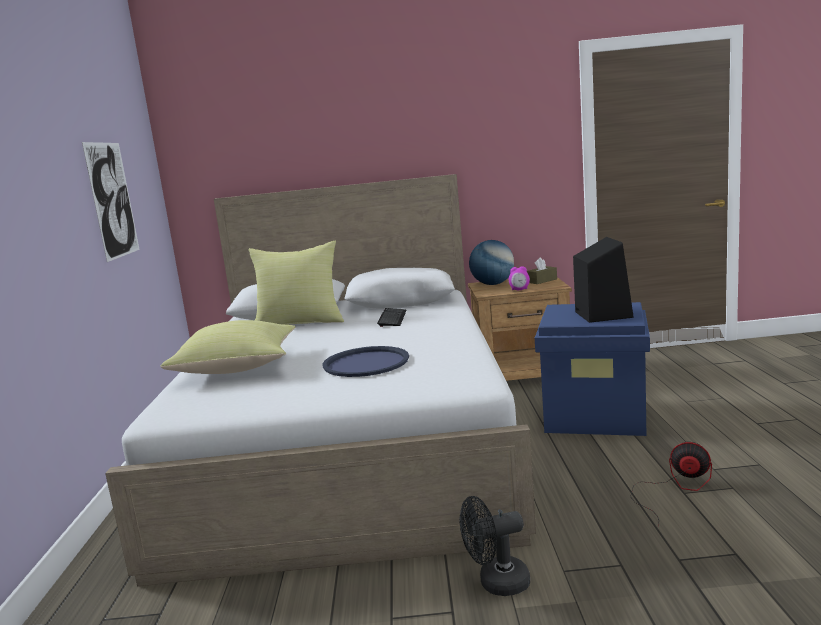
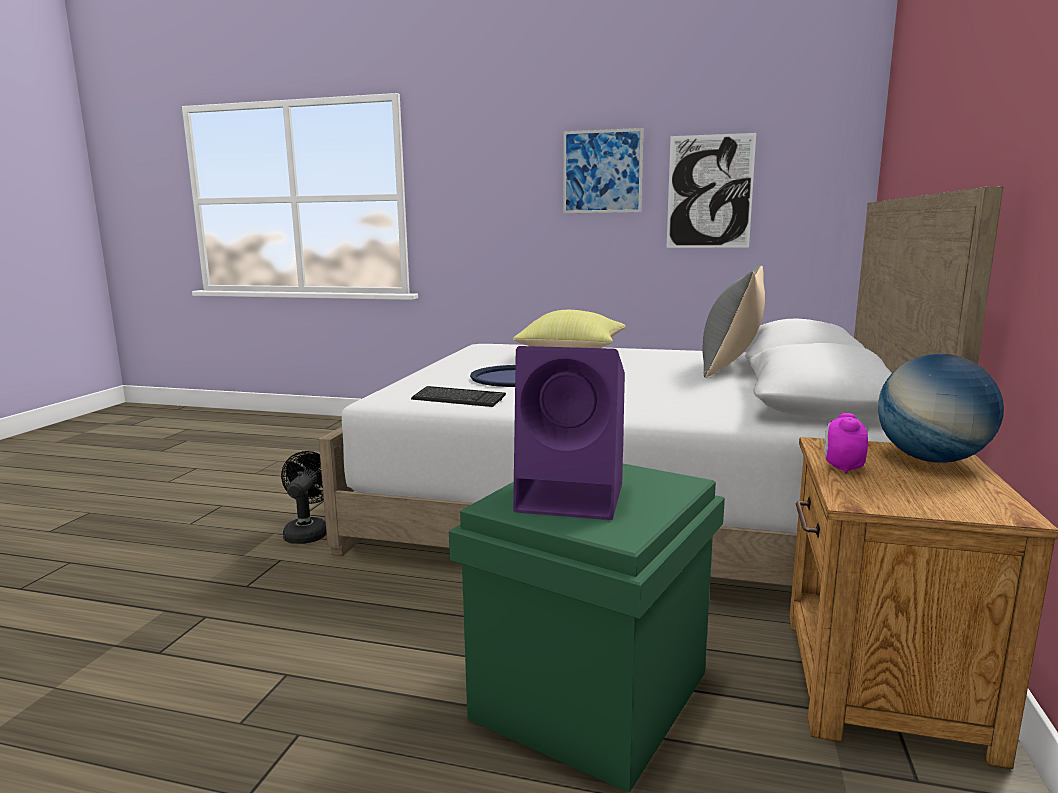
camera: 105 degrees right, 0 degrees up
yellow pillow [248,241,344,325] -> grey pillow [703,265,765,378]
keyboard [377,308,406,327] -> keyboard moved to [411,386,506,407]
brown tissue box [527,257,557,284] -> none
blue storage box [535,302,650,436] -> green storage box [449,464,725,793]
black speaker [573,237,634,323] -> purple speaker [513,346,625,520]
fan [630,442,712,526] -> none
none -> picture [563,128,644,213]

